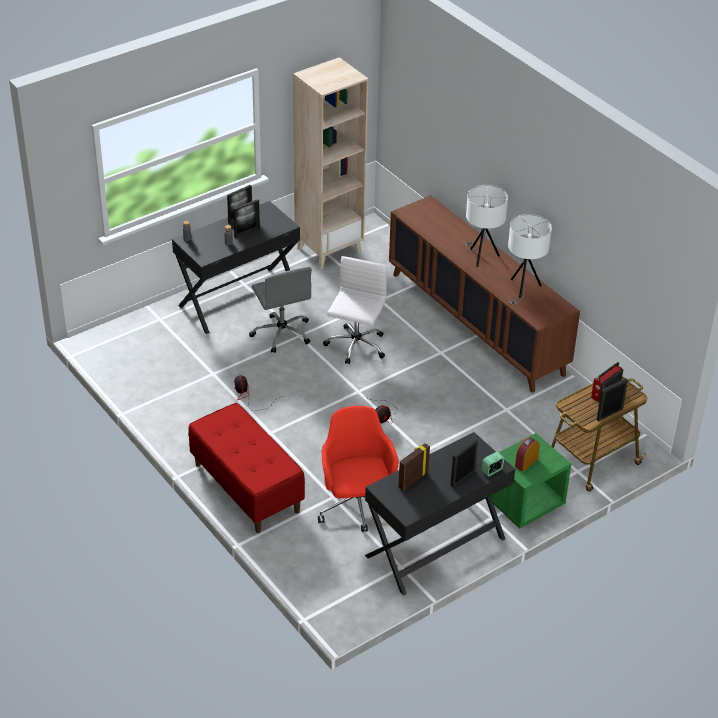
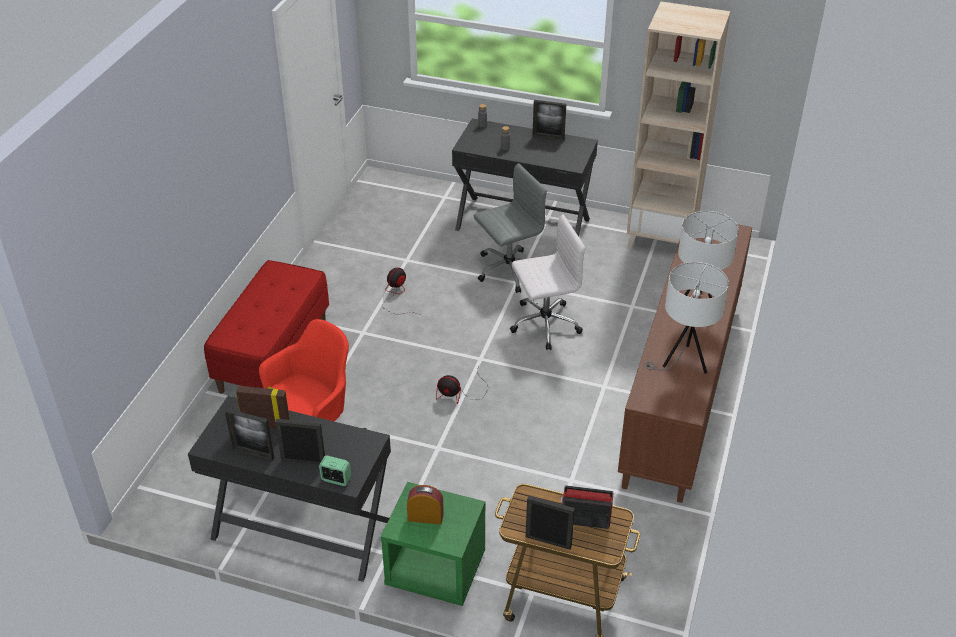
camera: 55 degrees right, 0 degrees up
picture frame [233,199,260,238] -> picture frame moved to [225,409,274,461]
grey office chair [249,267,311,353] -> grey office chair turned 150 degrees counterclockwise [474,163,547,293]

